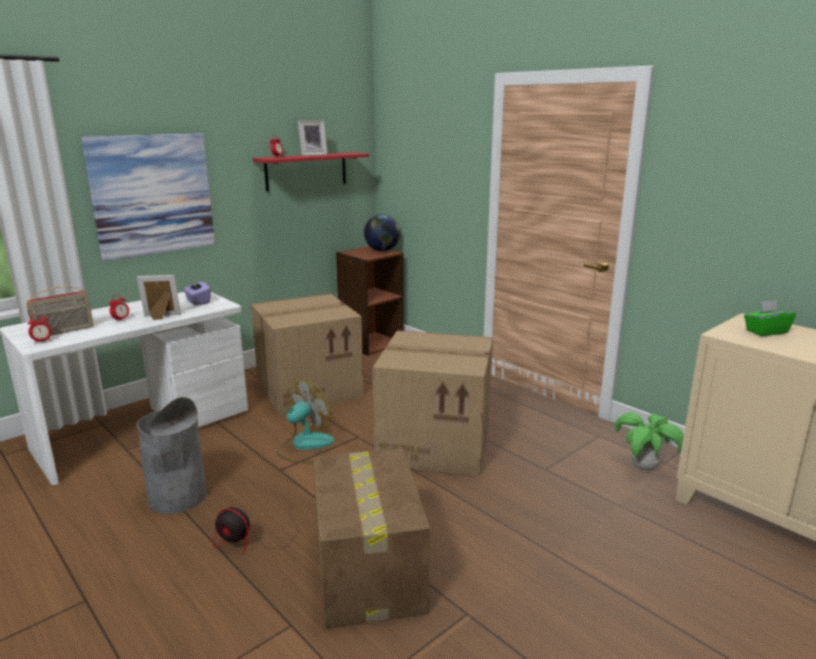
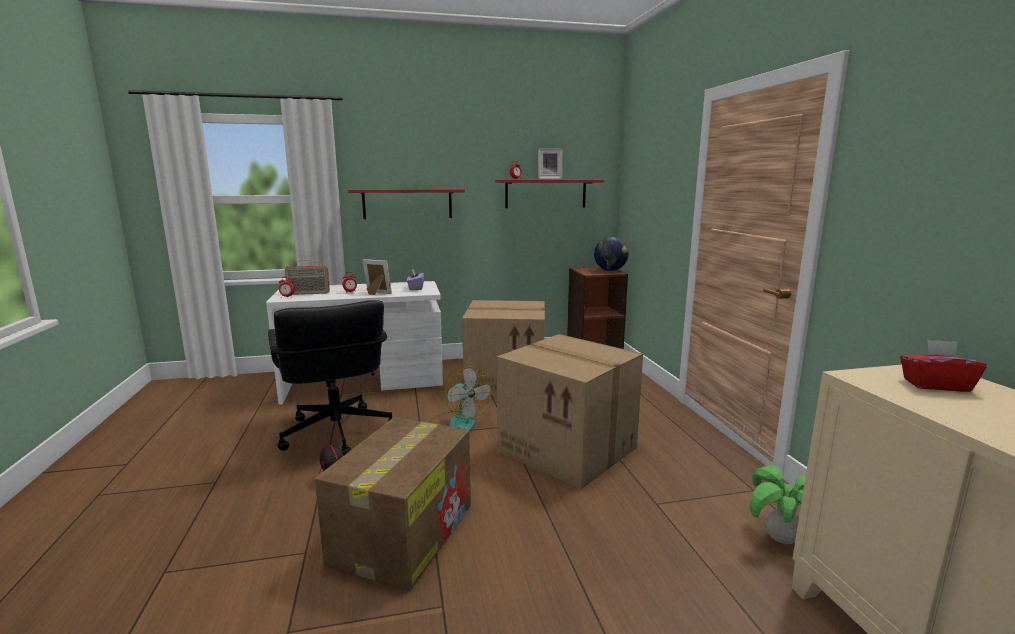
camera: 30 degrees right, 5 degrees down
picture [81,133,215,261] -> red shelf [348,189,465,219]
grey trash can [136,397,207,514] -> black office chair [268,300,392,455]
fan [277,380,334,463] -> fan turned 75 degrees clockwise [429,367,491,432]
green tissue box [744,300,796,336] -> red tissue box [900,340,987,392]

